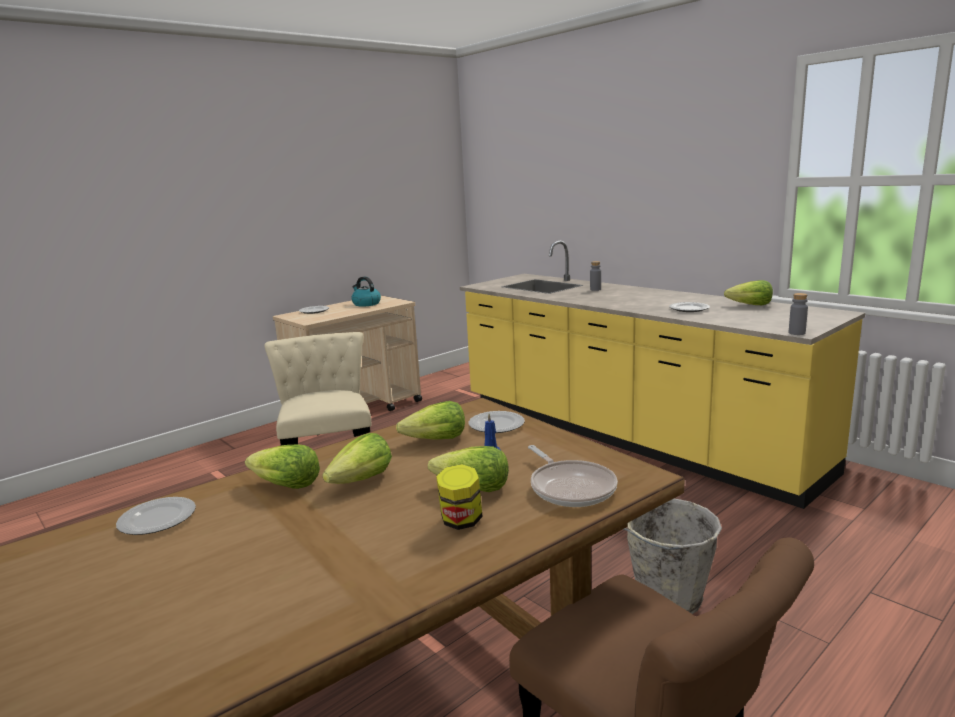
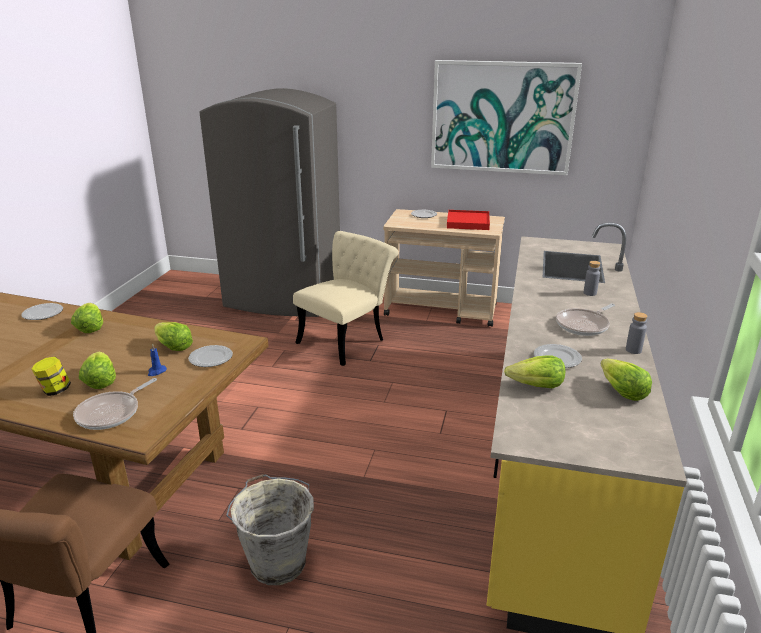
camera: 55 degrees right, 10 degrees up
lettuce [322,433,392,484] -> lettuce moved to [504,355,565,388]
kettle [352,277,381,307] -> red tray [447,210,490,230]
grey bottle [789,293,808,335] -> grey bottle moved to [626,312,647,354]
none -> grey fridge [200,88,340,317]
none -> picture [431,60,582,175]
none -> frying pan [556,304,615,336]

